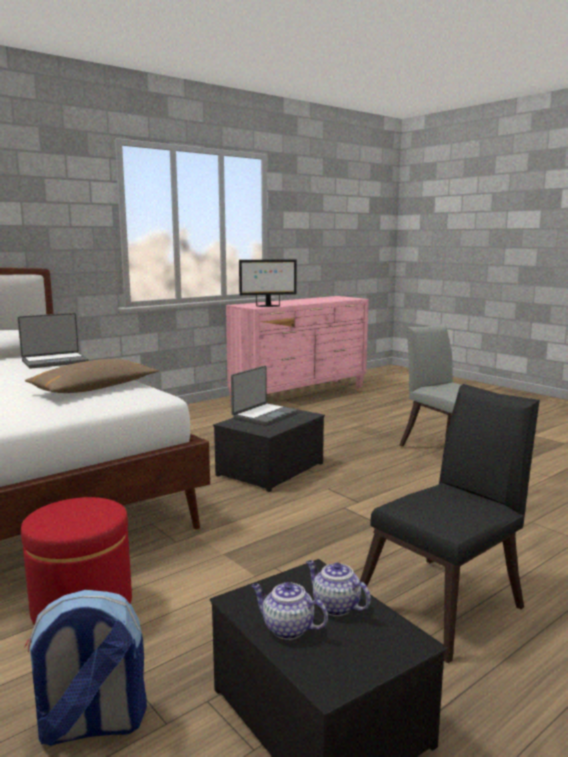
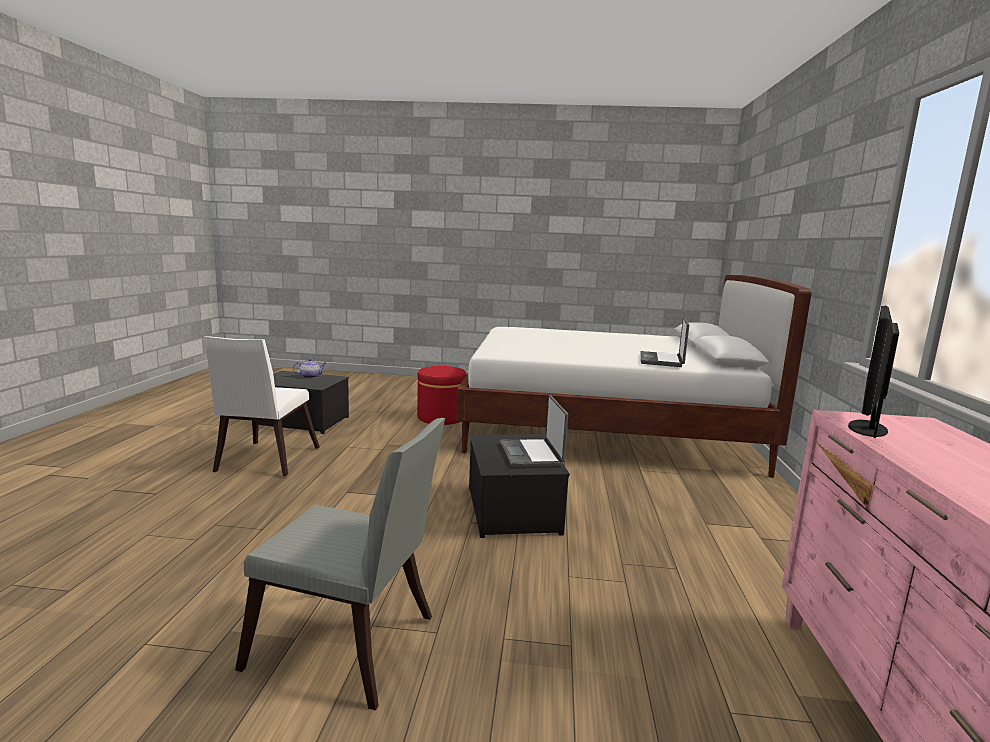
camera: 135 degrees right, 0 degrees up
backpack [24,590,147,746] -> none
brown pillow [25,359,159,393] -> none
teapot [306,560,371,616] -> none
black chair [360,384,540,663] -> white chair [204,336,320,476]

